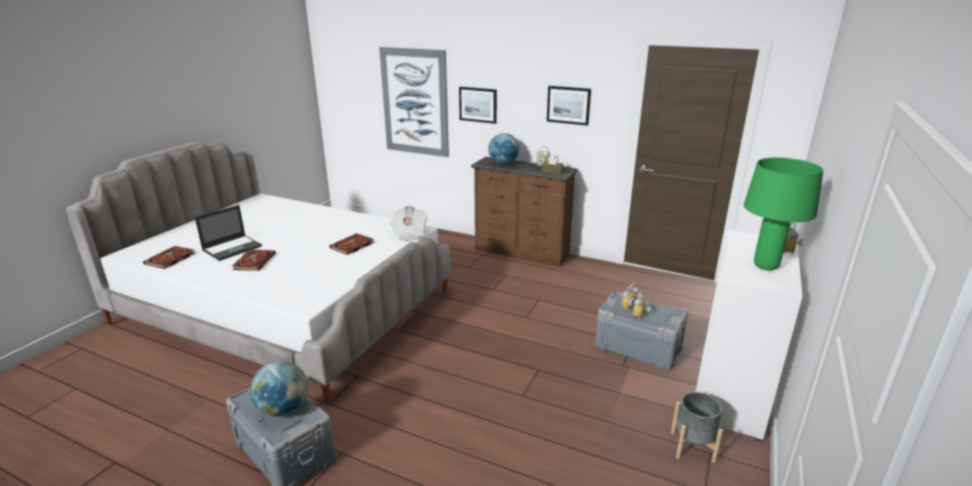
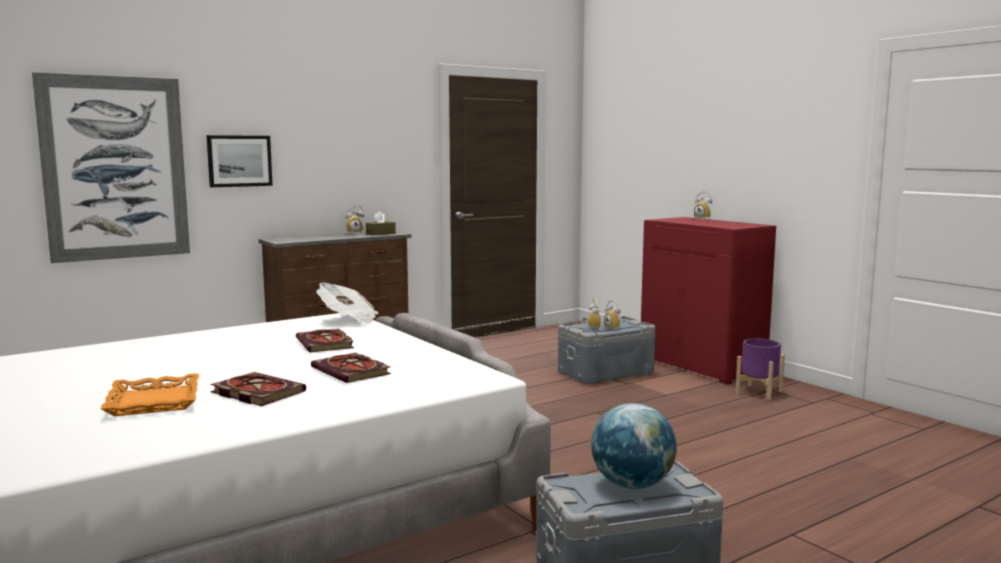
camera: 60 degrees left, 15 degrees down
book [143,246,194,269] -> book moved to [311,353,391,383]
laptop [195,205,262,261] -> orange tray [100,373,199,416]
globe [488,133,519,165] -> none
picture [547,86,591,126] -> none
grey planter [671,392,723,463] -> purple planter [736,339,785,400]
white cabinet [695,230,803,442] -> red cabinet [641,217,776,385]
green table lamp [744,158,824,270] -> none

